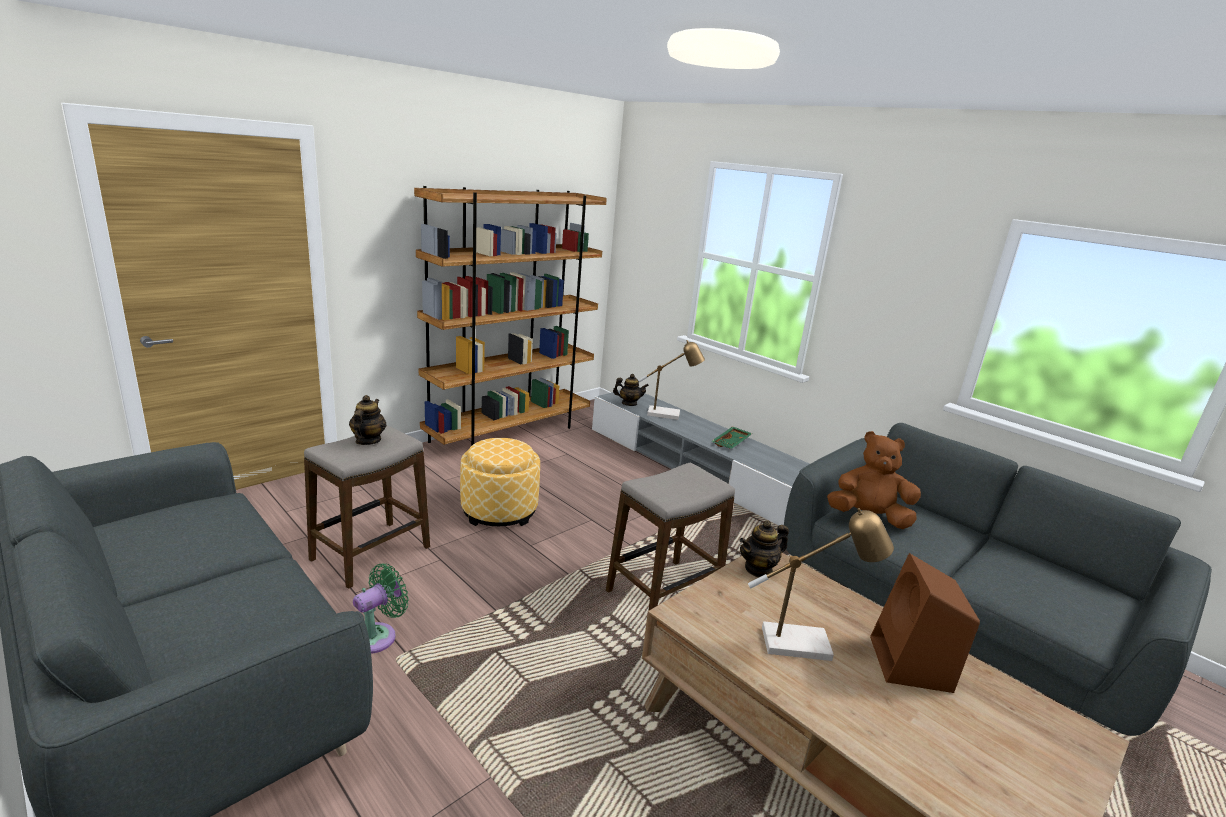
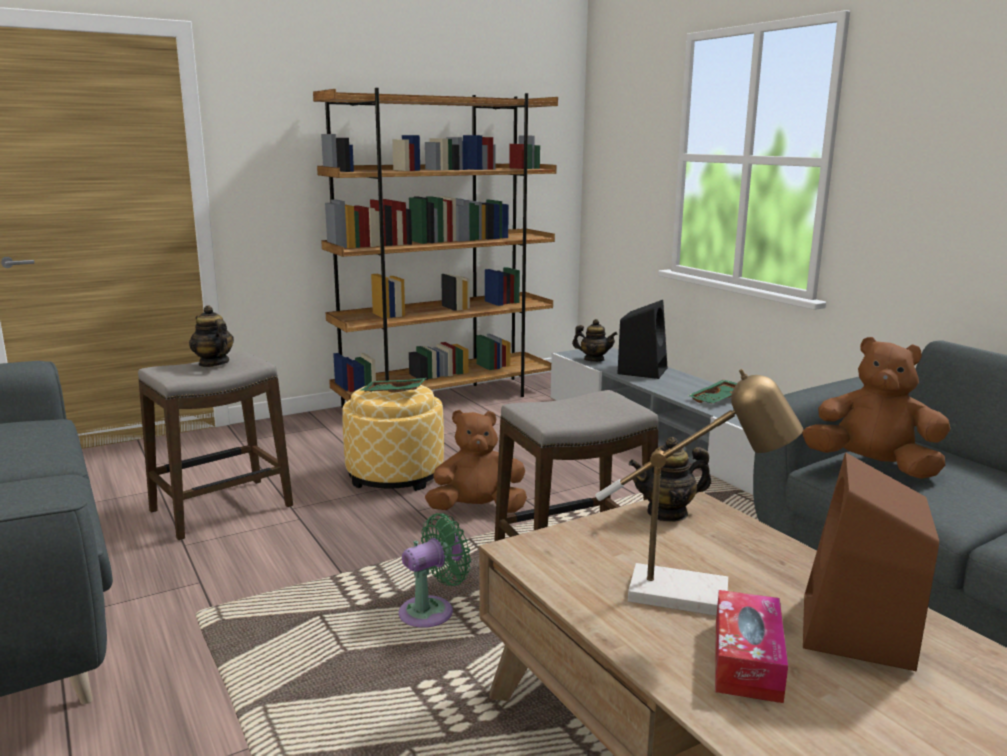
camera: 15 degrees right, 5 degrees down
teapot [349,395,387,445] -> teapot turned 60 degrees counterclockwise [189,305,234,367]
green fan [353,563,409,654] -> green fan moved to [399,513,471,628]
table lamp [638,340,705,420] -> black speaker [617,300,667,379]
none -> green tray [359,378,427,393]
none -> brown plush toy [425,410,527,513]
none -> tissue box [715,590,788,703]

